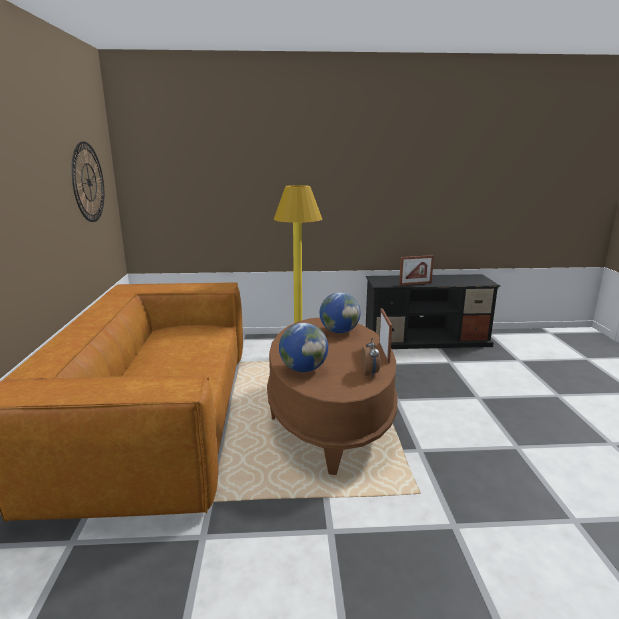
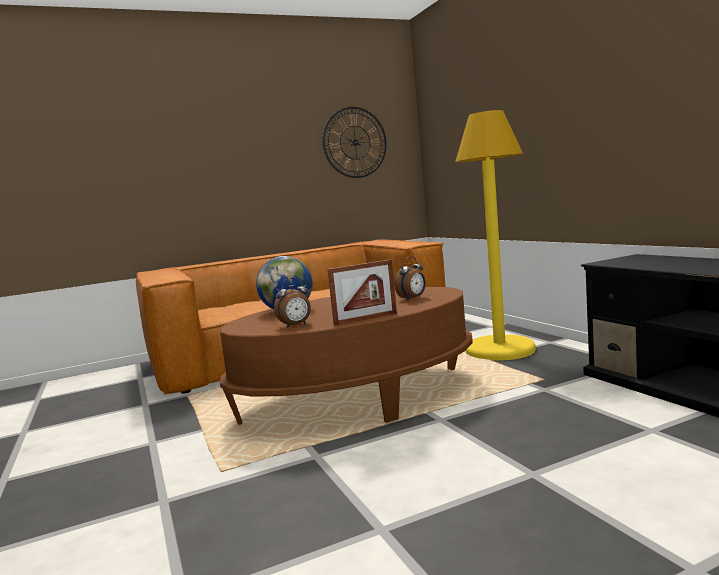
camera: 70 degrees right, 10 degrees down
globe [320,292,361,333] -> alarm clock [394,256,426,300]
picture frame [399,255,434,286] -> none

